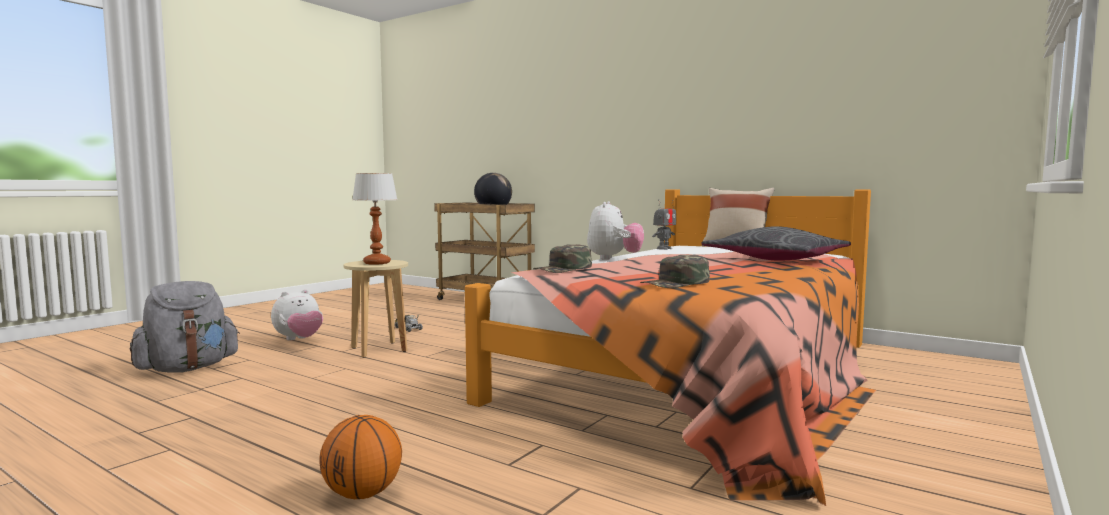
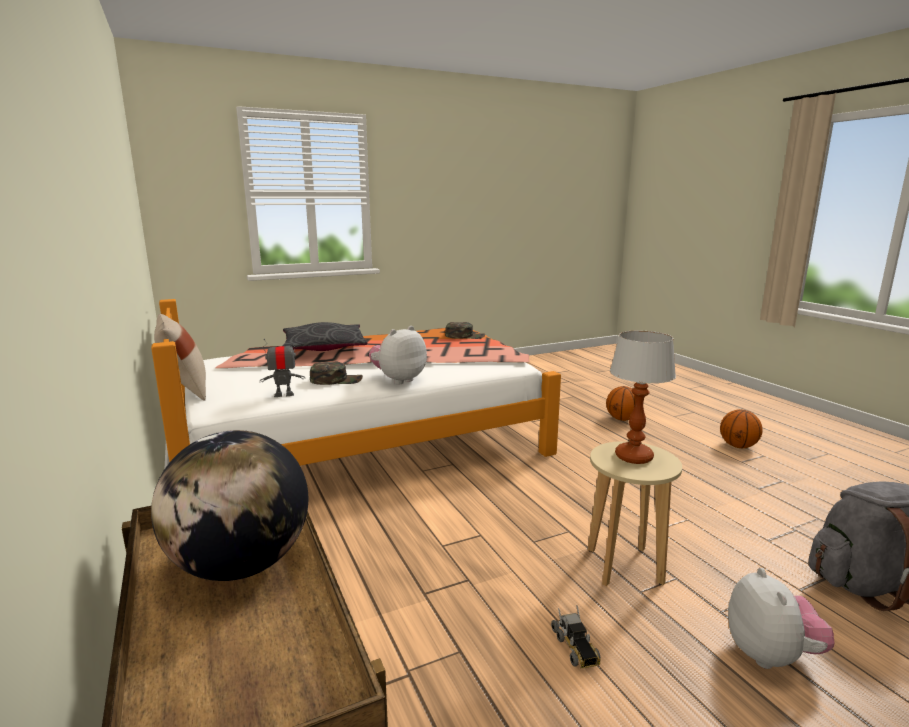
camera: 150 degrees left, 10 degrees up
plush toy [271,289,323,340] -> plush toy turned 105 degrees clockwise [728,568,835,669]
green cap [533,244,592,273] -> green cap moved to [310,361,363,385]
none -> basketball [720,409,763,448]

